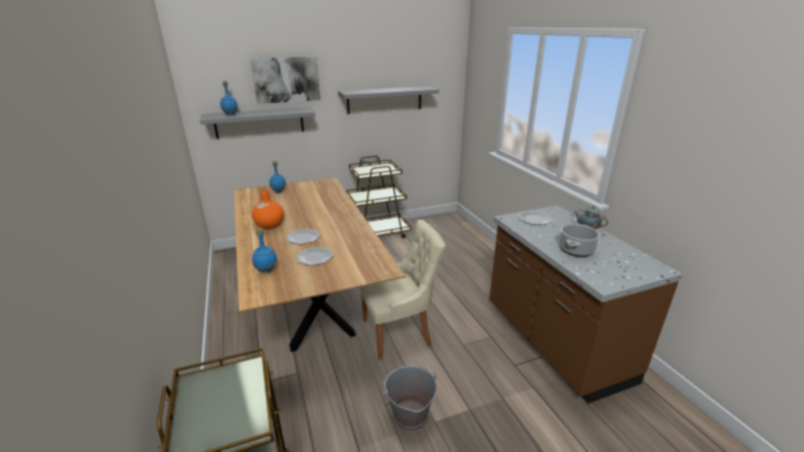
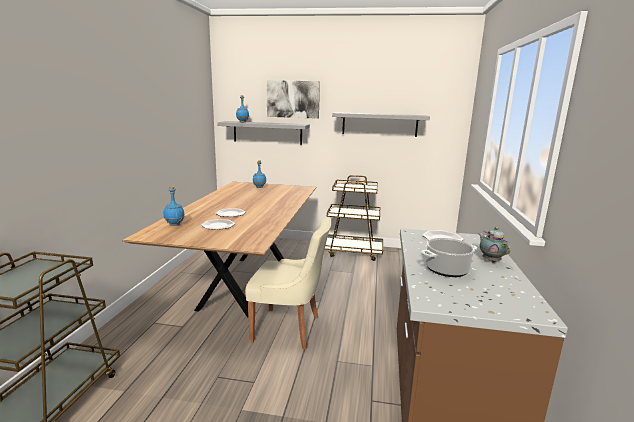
camera: 30 degrees right, 10 degrees down
orange vase [252,189,284,229] -> none
grey bucket [383,365,437,432] -> none

